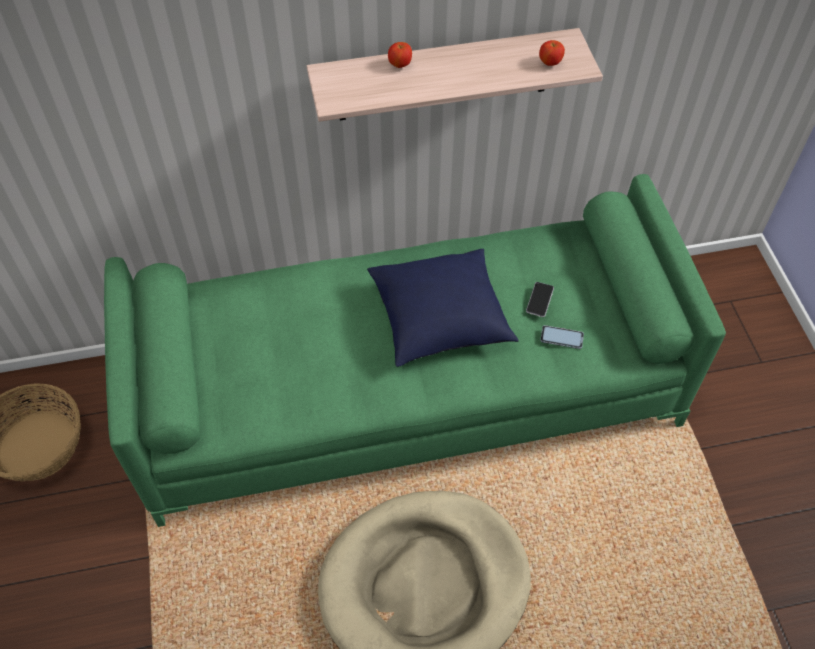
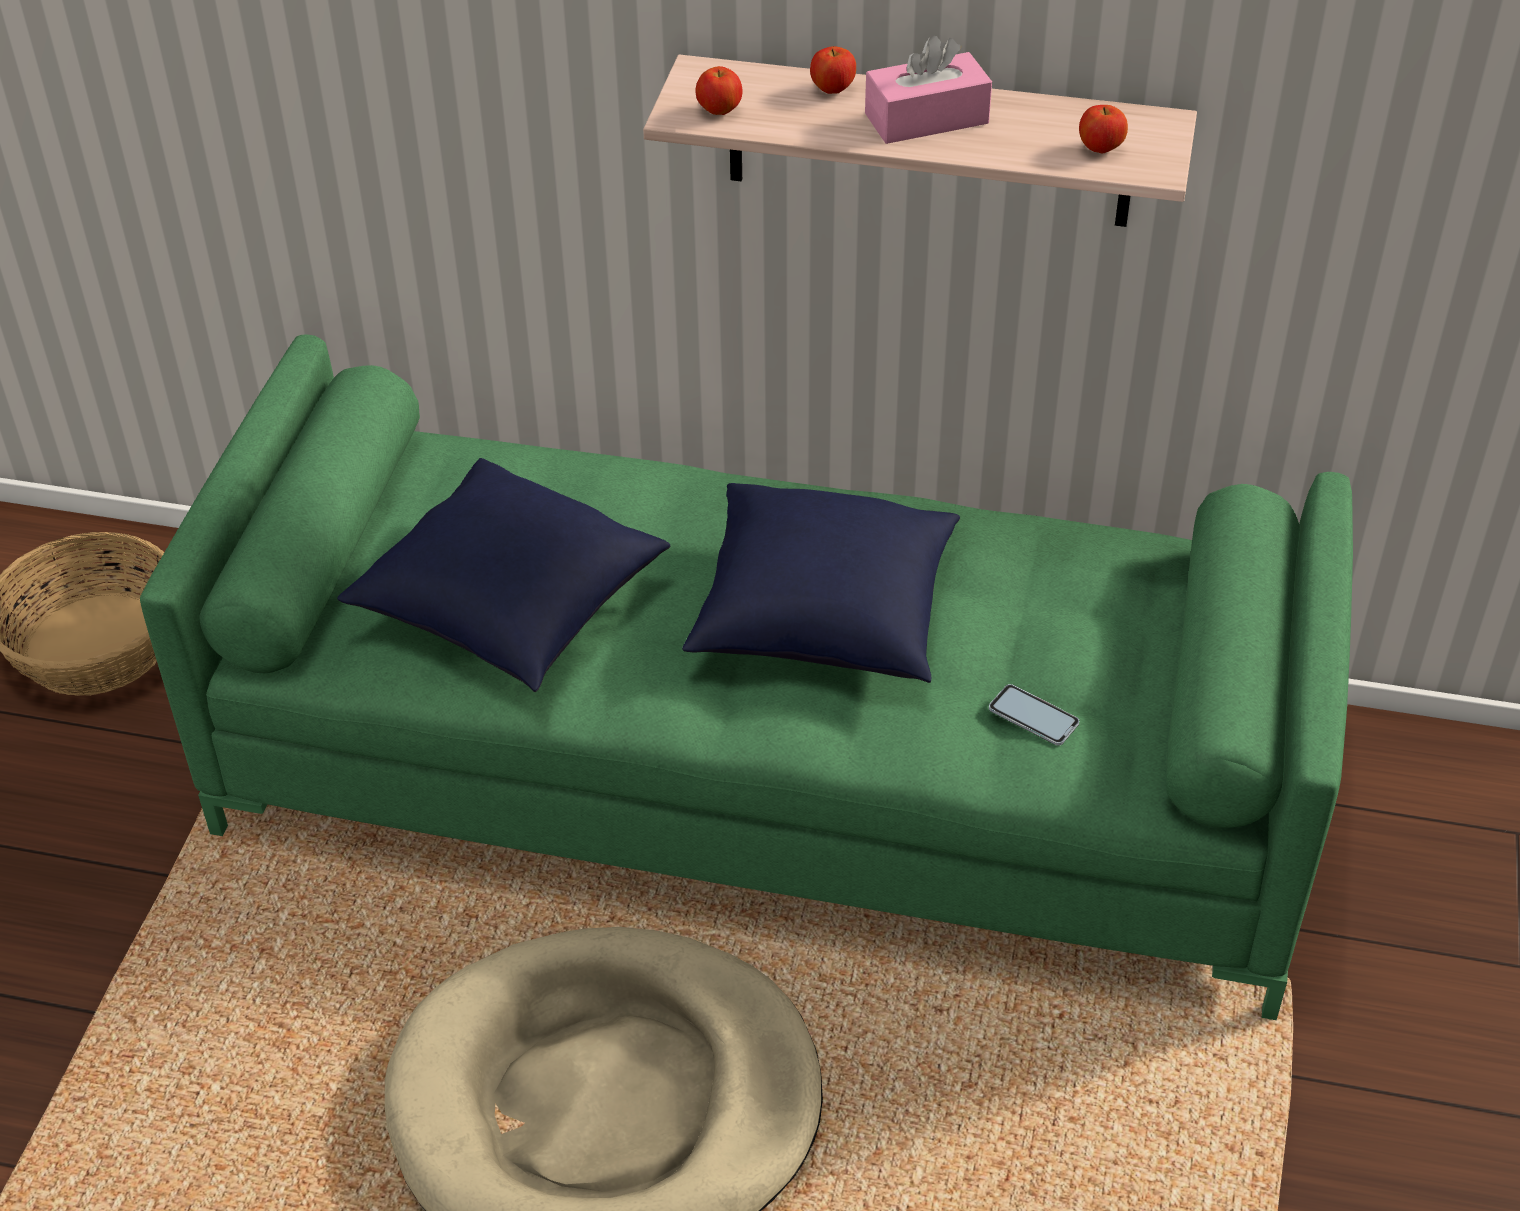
camera: 25 degrees right, 10 degrees down
phone [526,282,554,317] -> none
none -> blue pillow [337,458,670,692]
none -> apple [695,66,742,115]
none -> pink tissue box [865,35,992,144]

